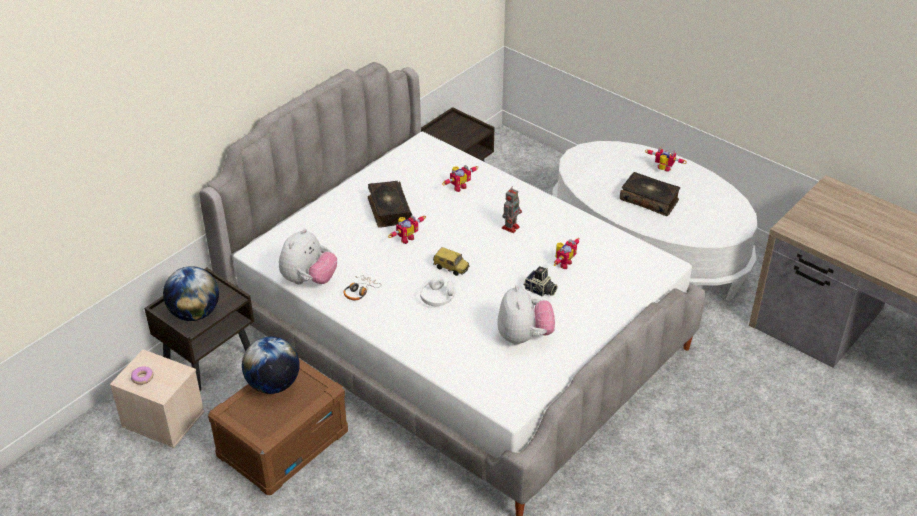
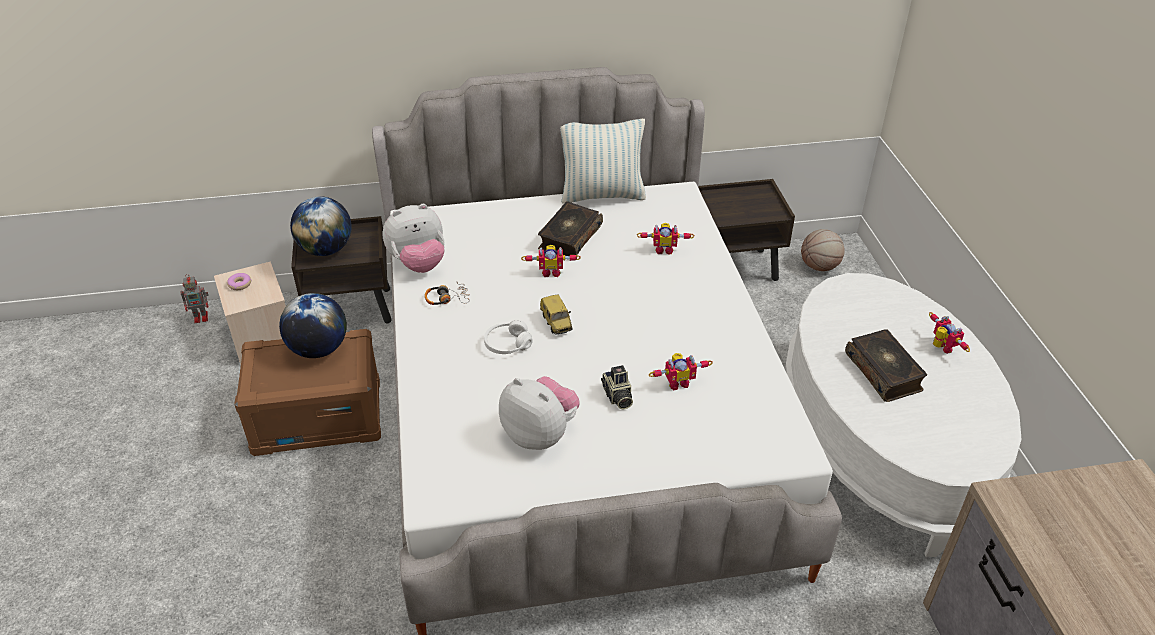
camera: 40 degrees right, 0 degrees up
plush toy [497,285,555,345] -> plush toy turned 90 degrees counterclockwise [499,376,580,450]
toy robot [502,186,522,233] -> toy robot moved to [180,274,209,323]
none -> pillow [560,119,646,203]
none -> basketball [801,229,845,271]

